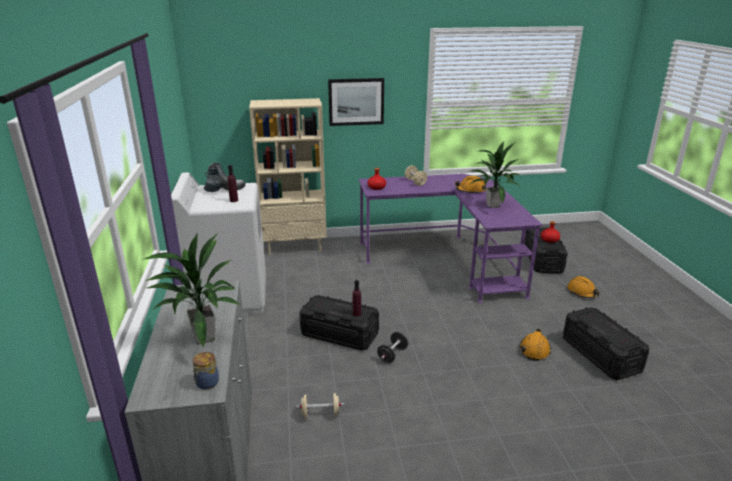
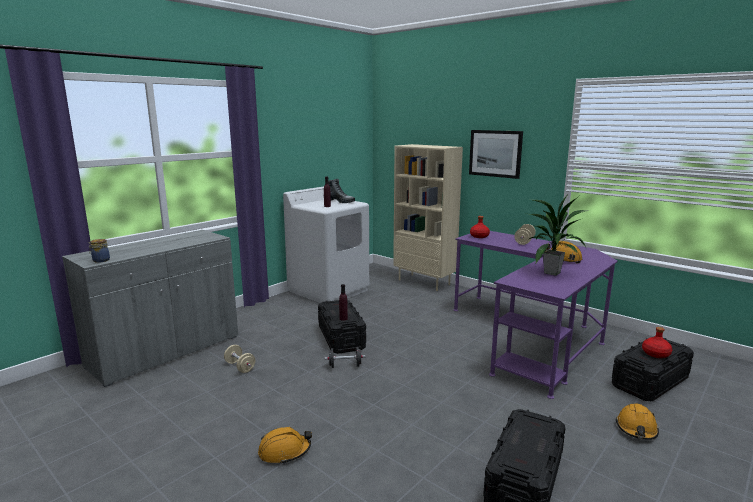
camera: 50 degrees right, 10 degrees down
potted plant [144,232,241,348] -> none
orange hard hat [519,329,551,361] -> orange hard hat moved to [258,427,312,464]

